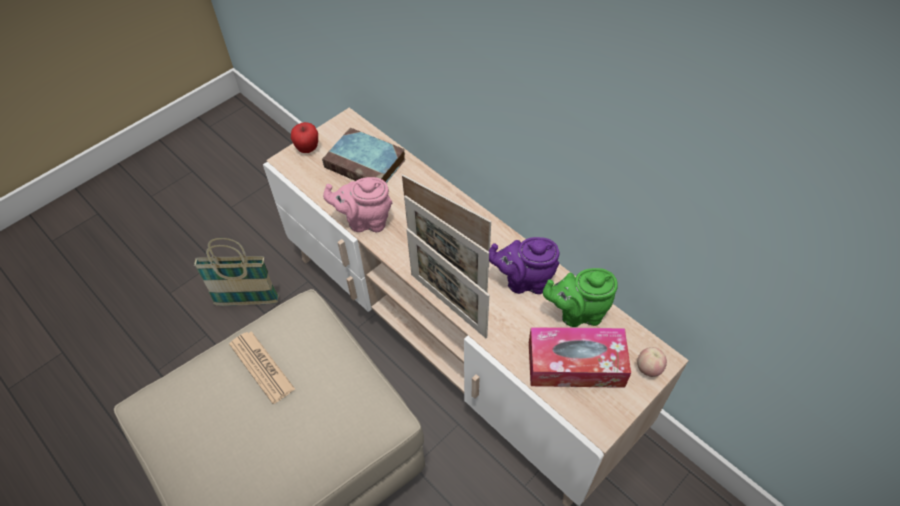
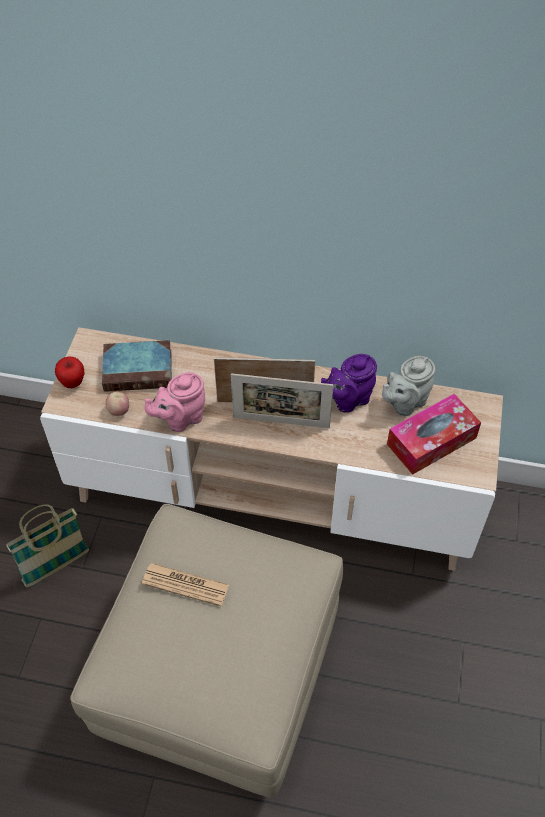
camera: 35 degrees left, 0 degrees up
picture frame [406,228,489,338] -> none
green teapot [543,268,618,327] -> grey teapot [382,356,435,416]
apple [637,347,667,377] -> apple moved to [106,391,129,416]

